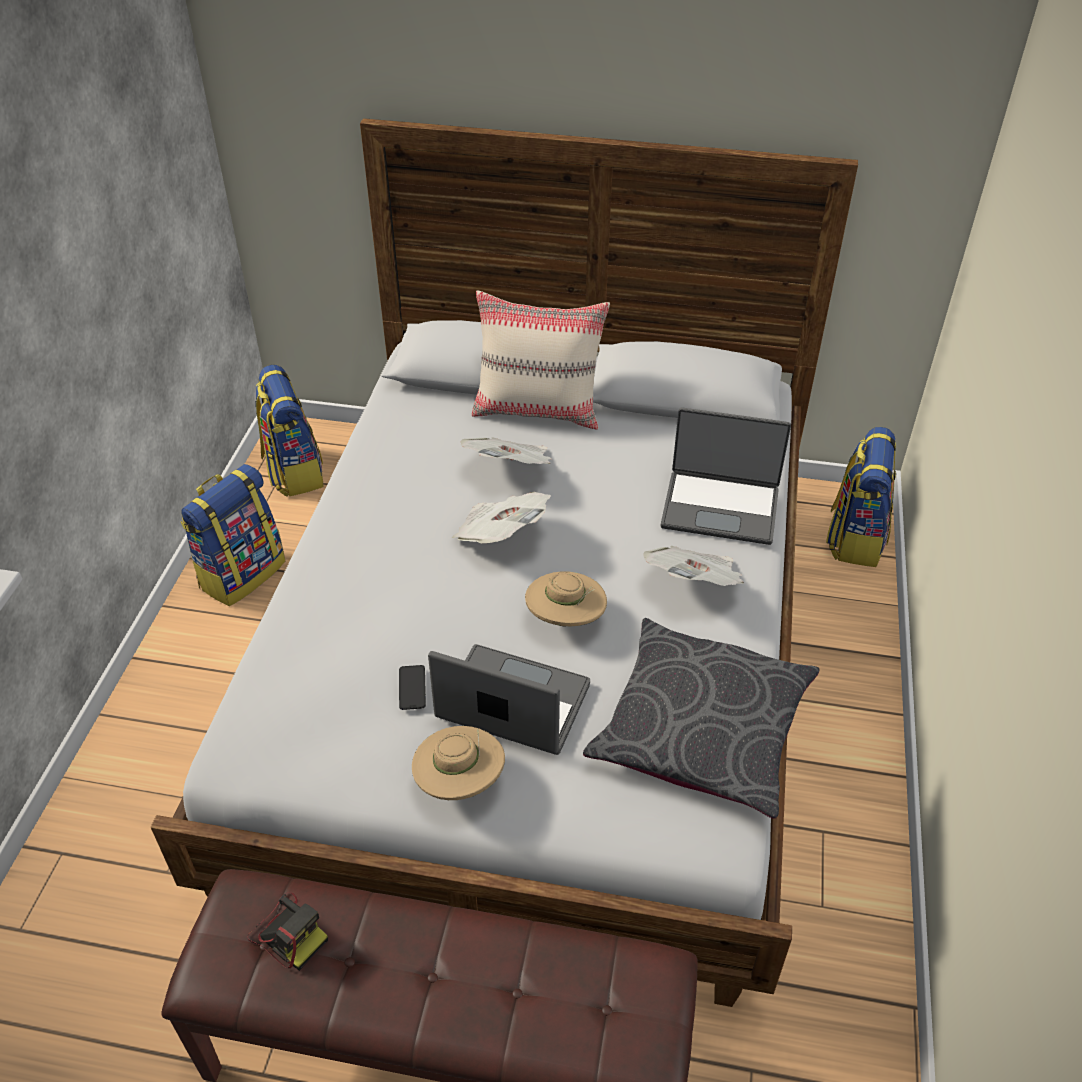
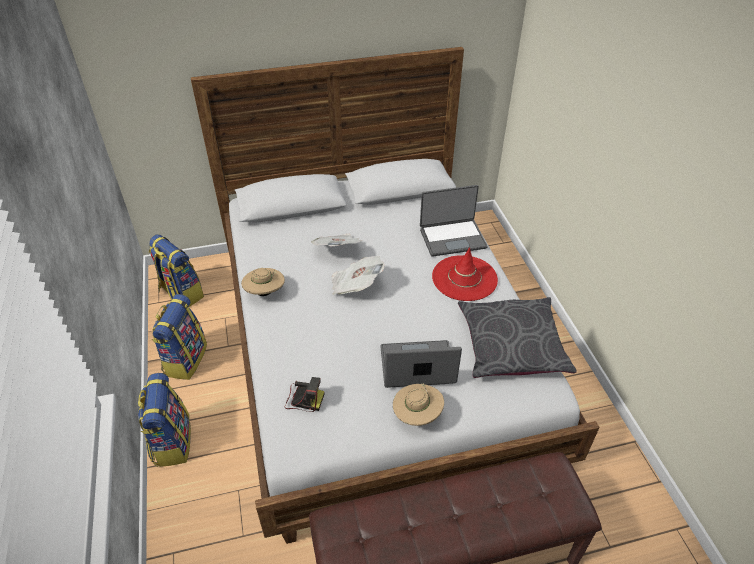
camera: 25 degrees left, 0 degrees up
camera [247,892,328,971] -> camera moved to [284,377,325,412]
phone [399,665,426,710] -> none
beige pillow [472,291,610,430] -> none
beige hat [525,571,607,627] -> beige hat moved to [241,268,285,296]
newspaper [643,546,744,586] -> red hat [432,247,498,301]
backpack [826,427,896,567] -> backpack moved to [138,373,191,467]

